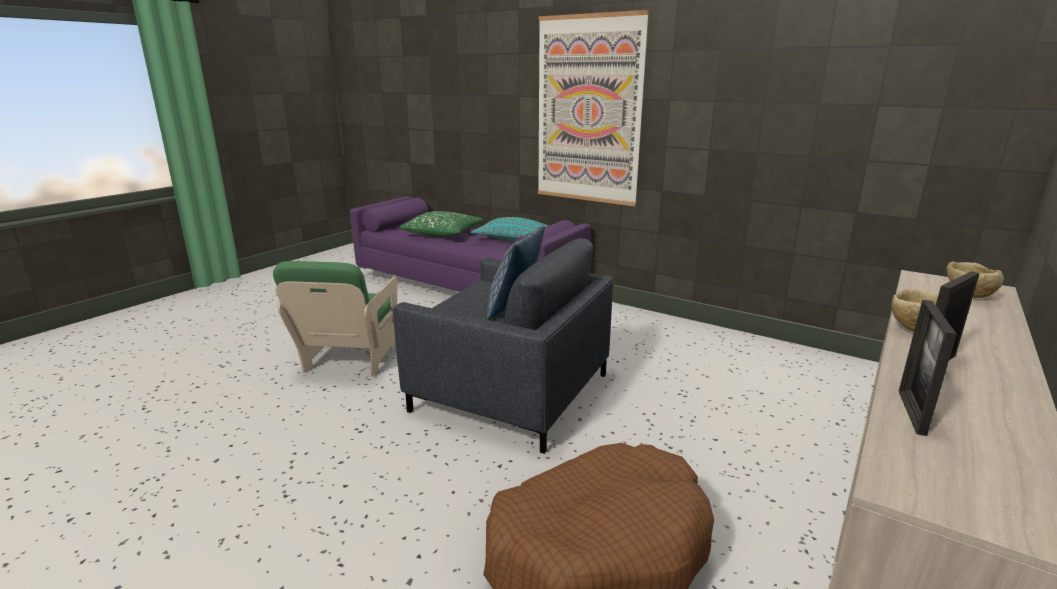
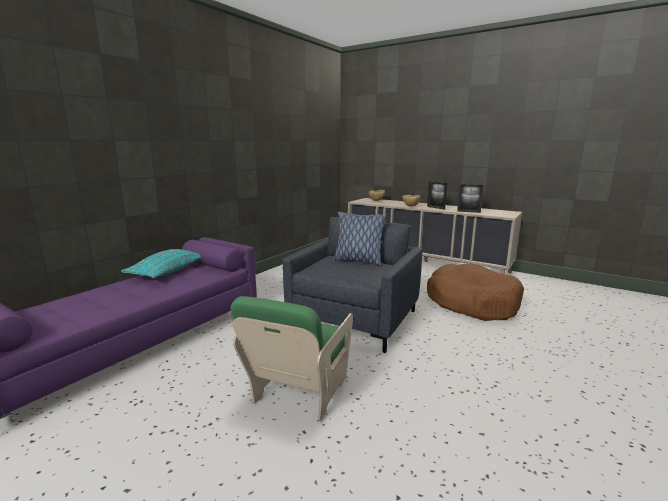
camera: 90 degrees left, 5 degrees down
green armchair [273,261,397,376] -> green armchair turned 105 degrees clockwise [231,296,353,421]
green pillow [399,211,483,236] -> none
picture [538,10,649,206] -> none

